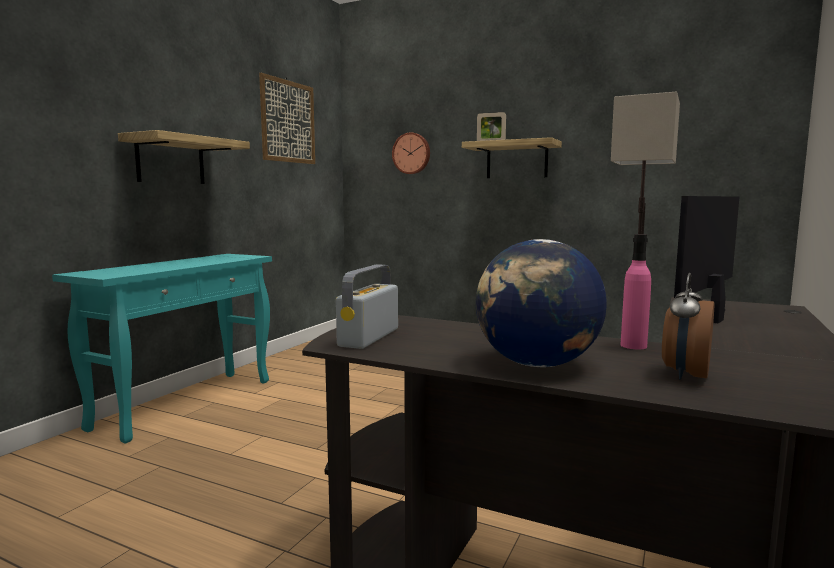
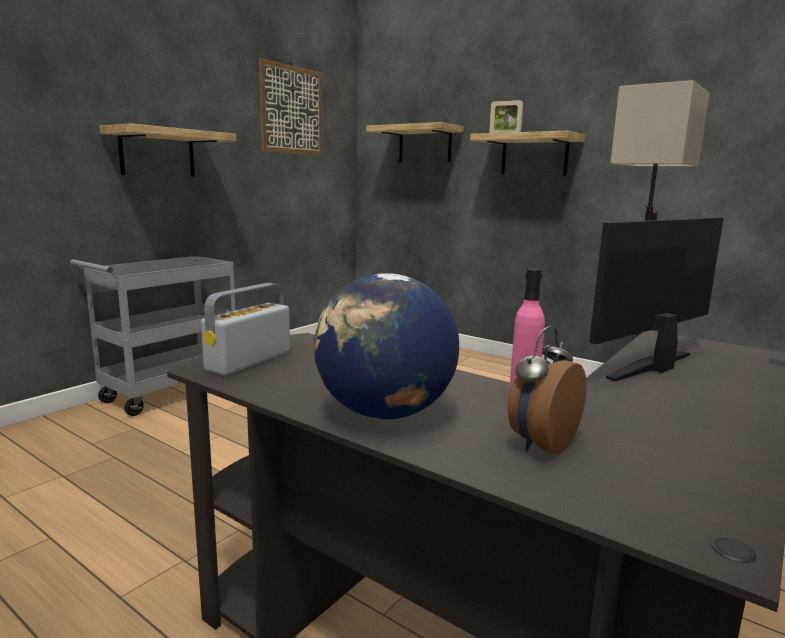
camera: 10 degrees right, 5 degrees up
turquoise console table [52,254,272,444] -> grey cart [70,256,235,416]
wall clock [392,132,430,174] -> shelf [366,122,464,162]

